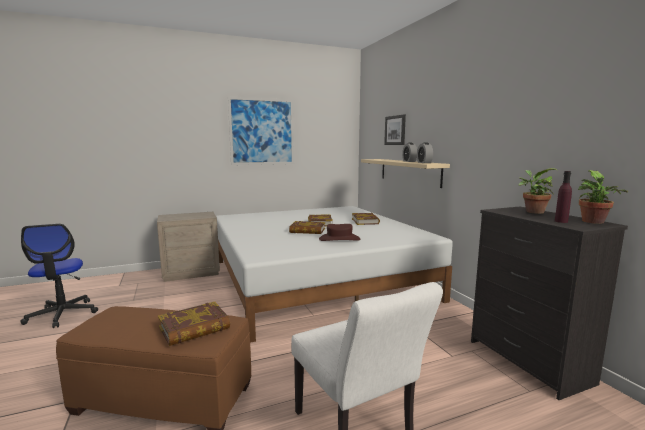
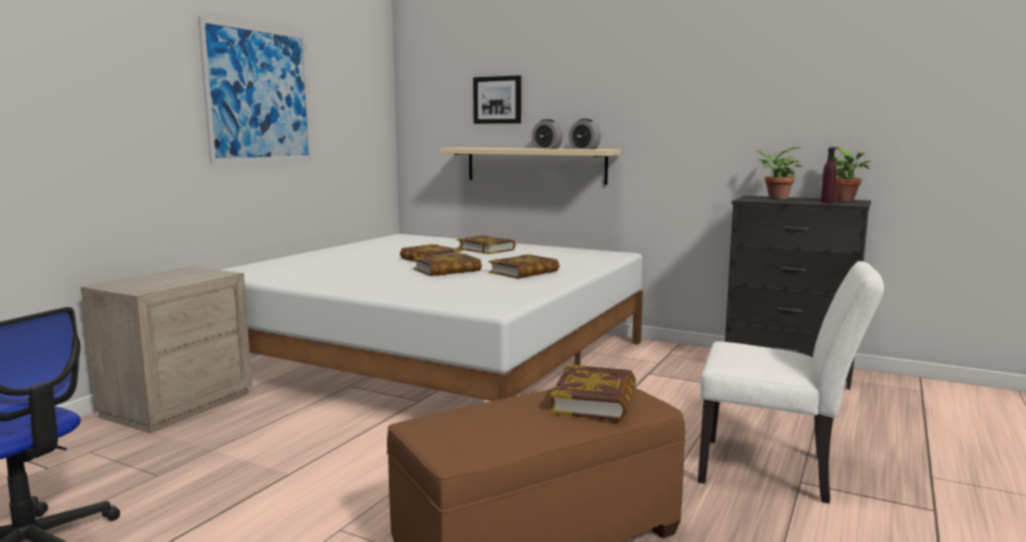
camera: 40 degrees left, 0 degrees up
brown hat [319,224,360,241] -> book [489,254,560,279]

